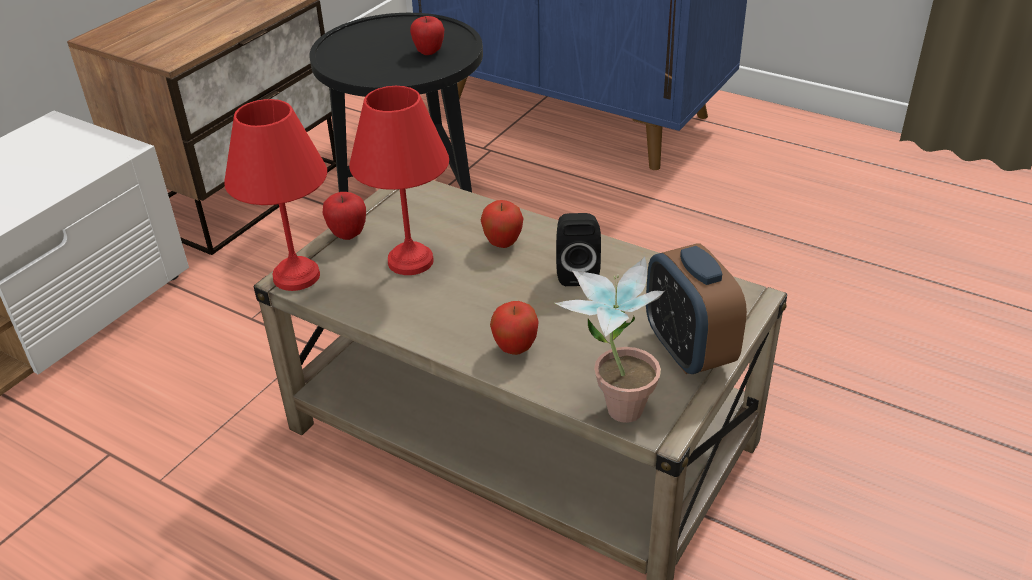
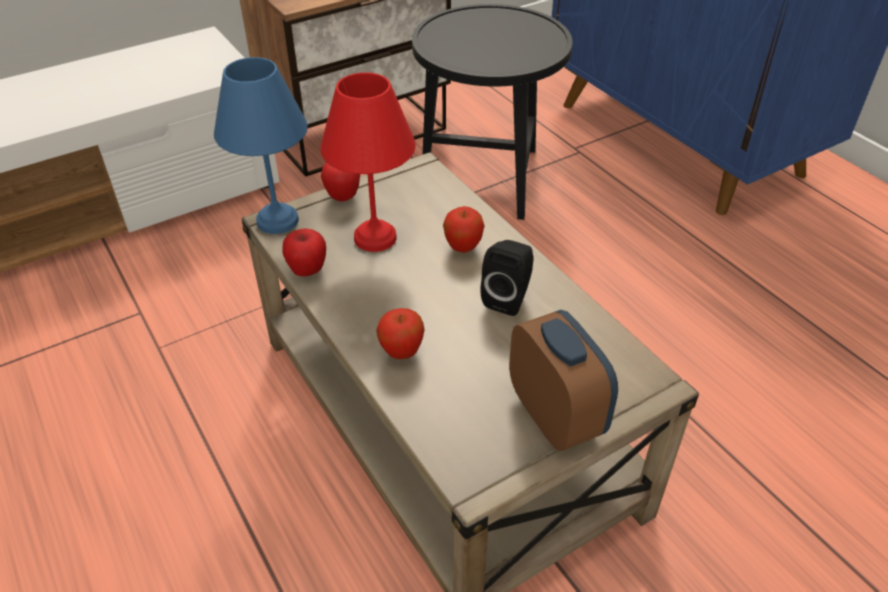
camera: 25 degrees right, 5 degrees up
red table lamp [224,99,327,291] -> blue table lamp [214,57,308,234]
apple [410,16,444,55] -> apple moved to [283,228,326,276]
potted plant [555,256,664,423] -> none
alarm clock [646,244,747,374] -> alarm clock turned 150 degrees clockwise [509,310,618,451]

